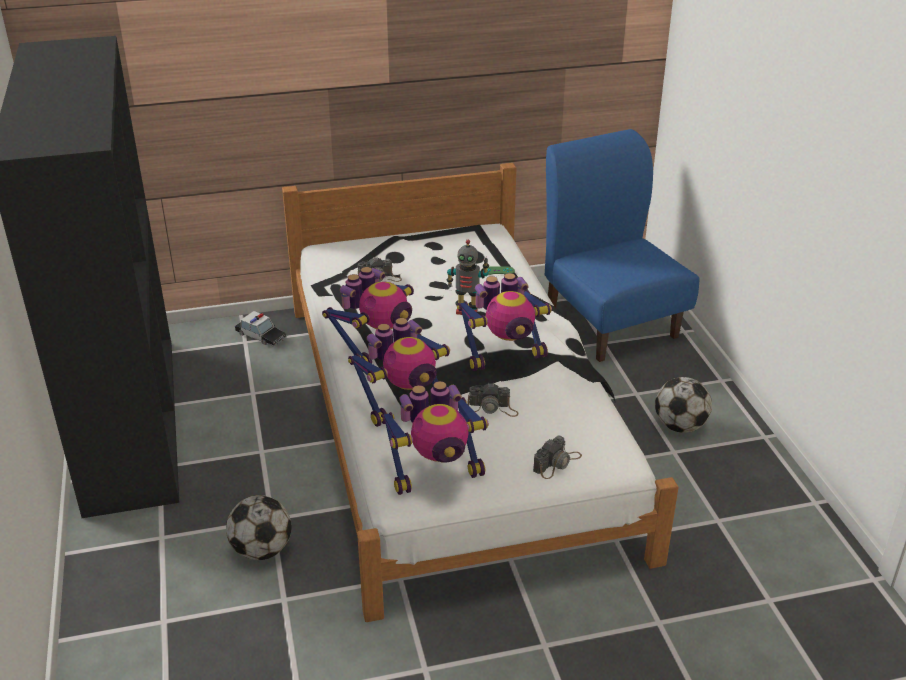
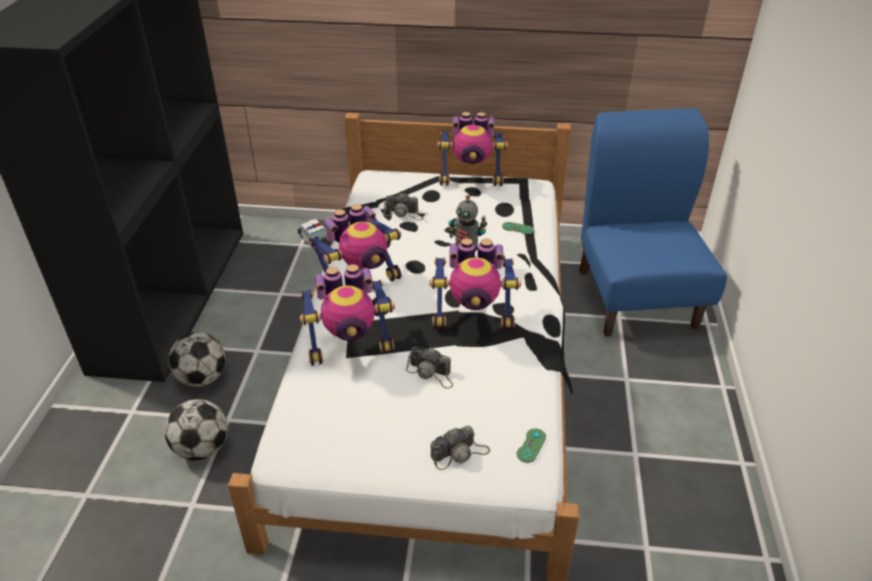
camera: 20 degrees right, 5 degrees up
toy robot [380,381,489,495] -> toy robot moved to [437,112,508,186]
football [655,377,712,433] -> football moved to [168,332,226,387]
none -> green game controller [517,428,546,463]

